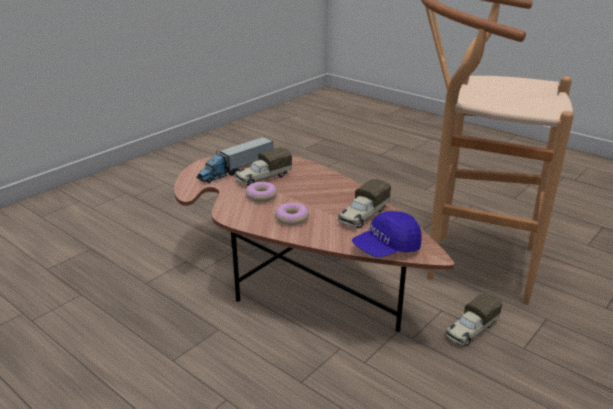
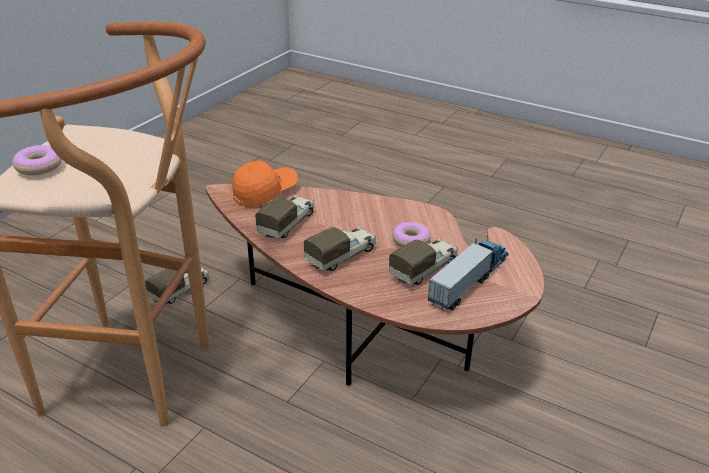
camera: 170 degrees right, 5 degrees up
donut [275,203,309,225] -> donut moved to [12,145,62,175]
blue cap [352,211,422,257] -> orange cap [232,161,298,207]
none -> toy truck [304,227,376,271]

